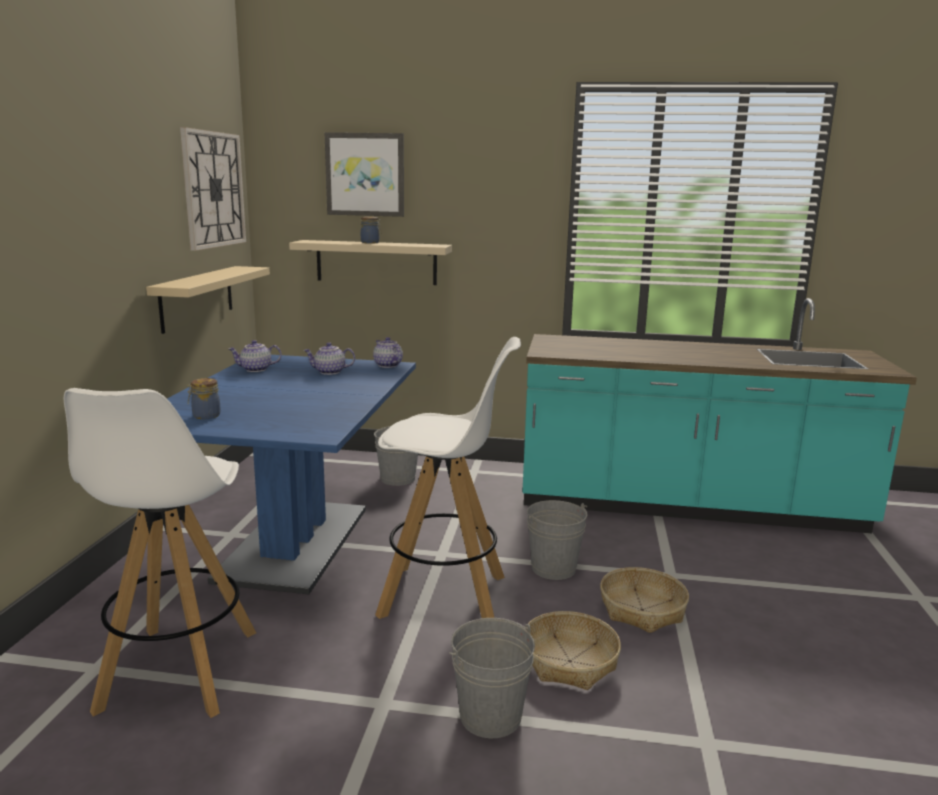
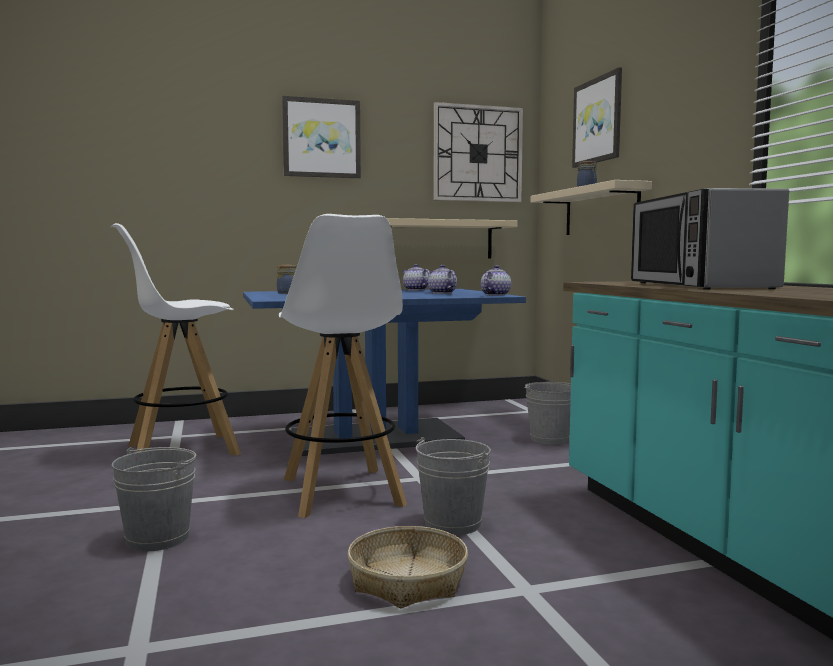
camera: 65 degrees right, 10 degrees down
basket [528,611,621,690] -> none
none -> picture [282,96,361,178]
none -> microwave [631,188,789,290]

